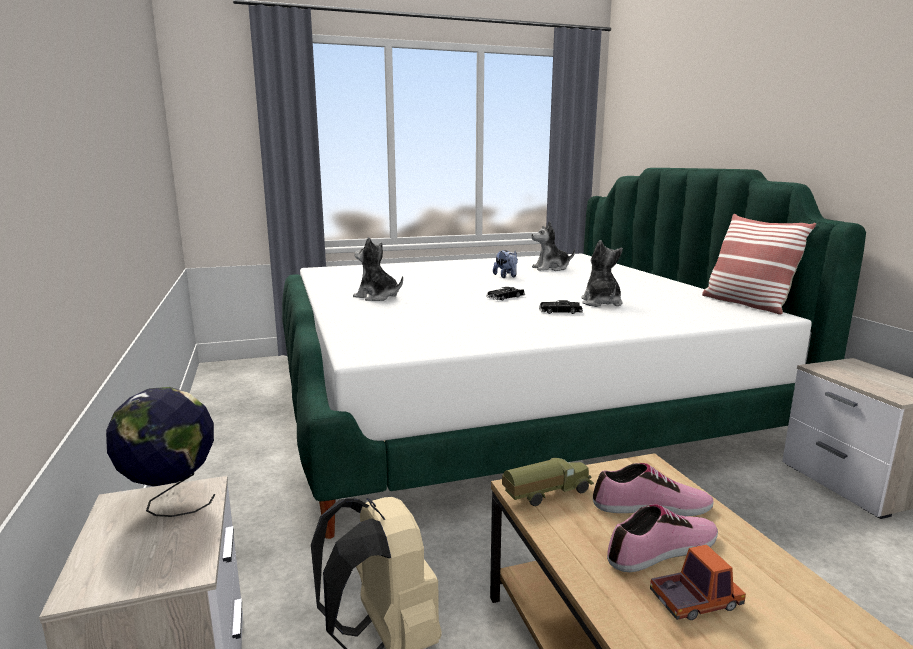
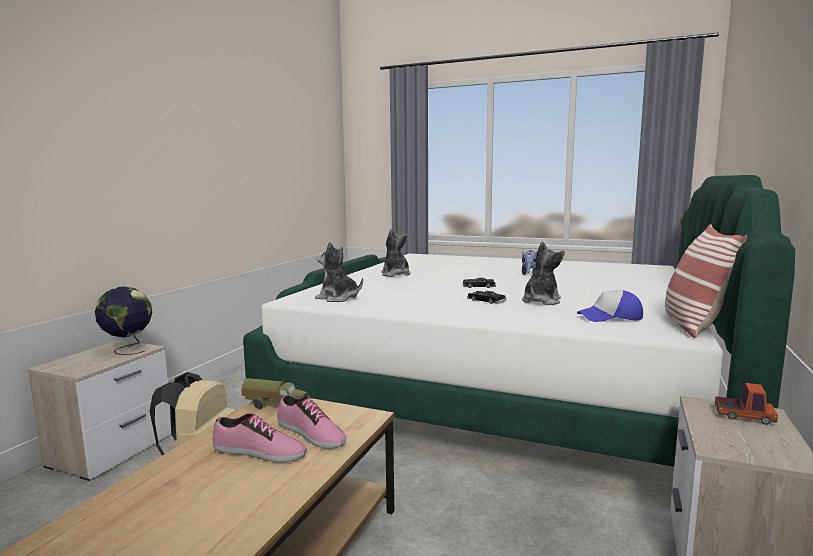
camera: 40 degrees right, 5 degrees down
plush toy [532,221,575,271] -> plush toy moved to [315,242,363,302]
toy truck [650,544,746,620] -> toy truck moved to [715,383,778,425]
none -> cap [577,290,643,322]

